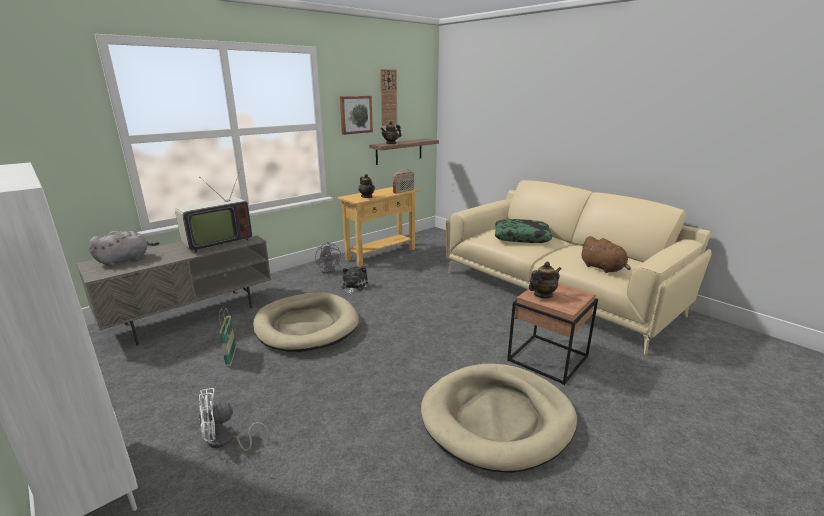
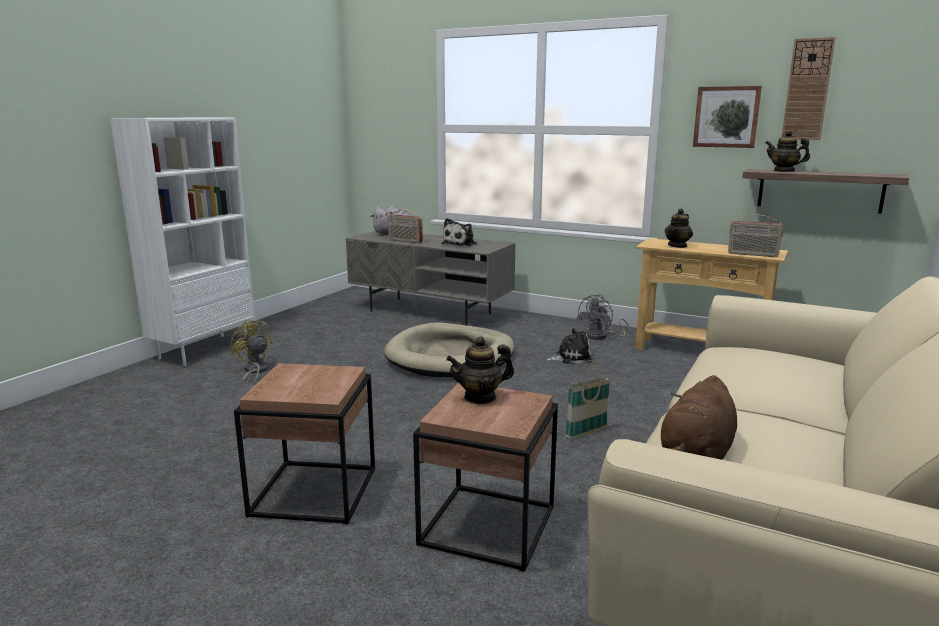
camera: 70 degrees right, 5 degrees down
television [175,171,252,253] -> plush toy [442,218,477,246]
white fan [199,388,269,451] -> yellow fan [231,319,273,386]
basket [219,308,236,367] -> basket moved to [565,360,610,440]
beige dog bed [421,364,577,473] -> brown side table [234,363,375,524]
pillow [495,219,552,243] -> none
teapot [529,262,561,298] -> teapot turned 120 degrees clockwise [446,337,514,404]
none -> radio [388,210,423,243]

